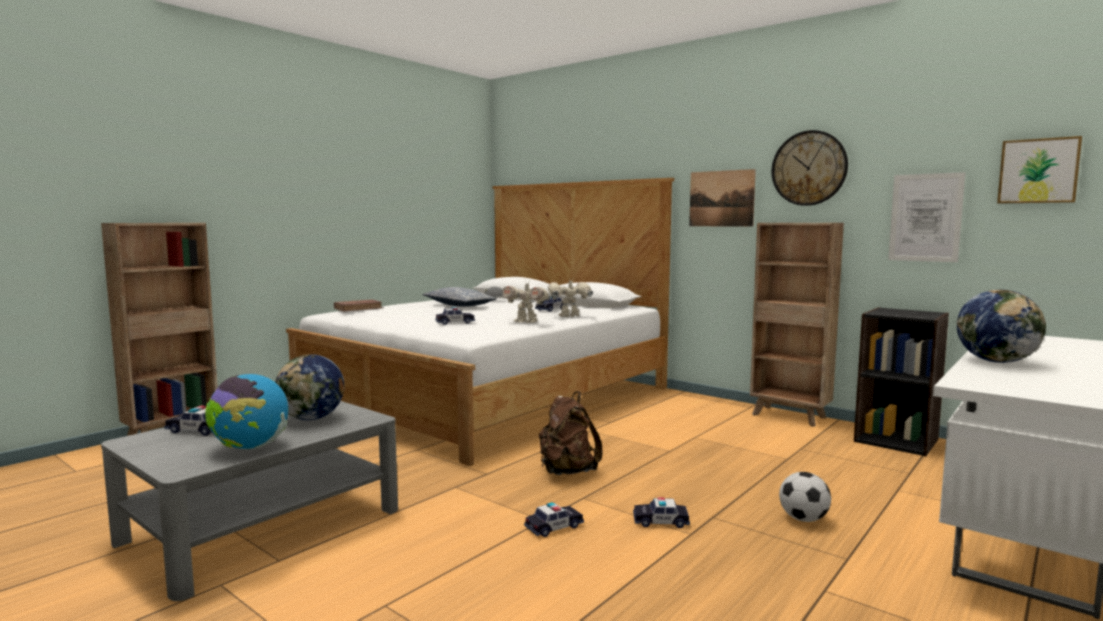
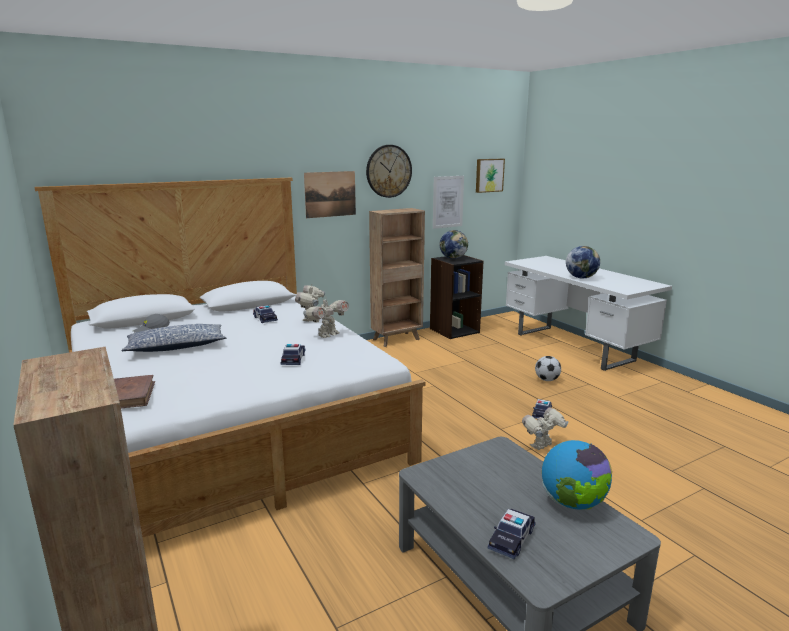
camera: 70 degrees left, 10 degrees up
globe [275,354,344,420] -> globe moved to [439,230,468,259]
toy car [524,502,584,537] -> toy robot [522,408,568,450]
brown backpack [539,391,603,475] -> none

